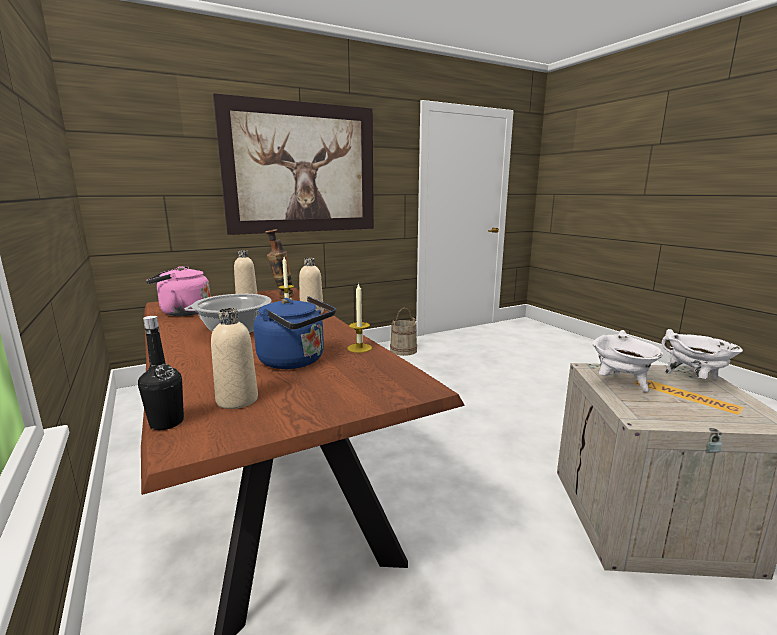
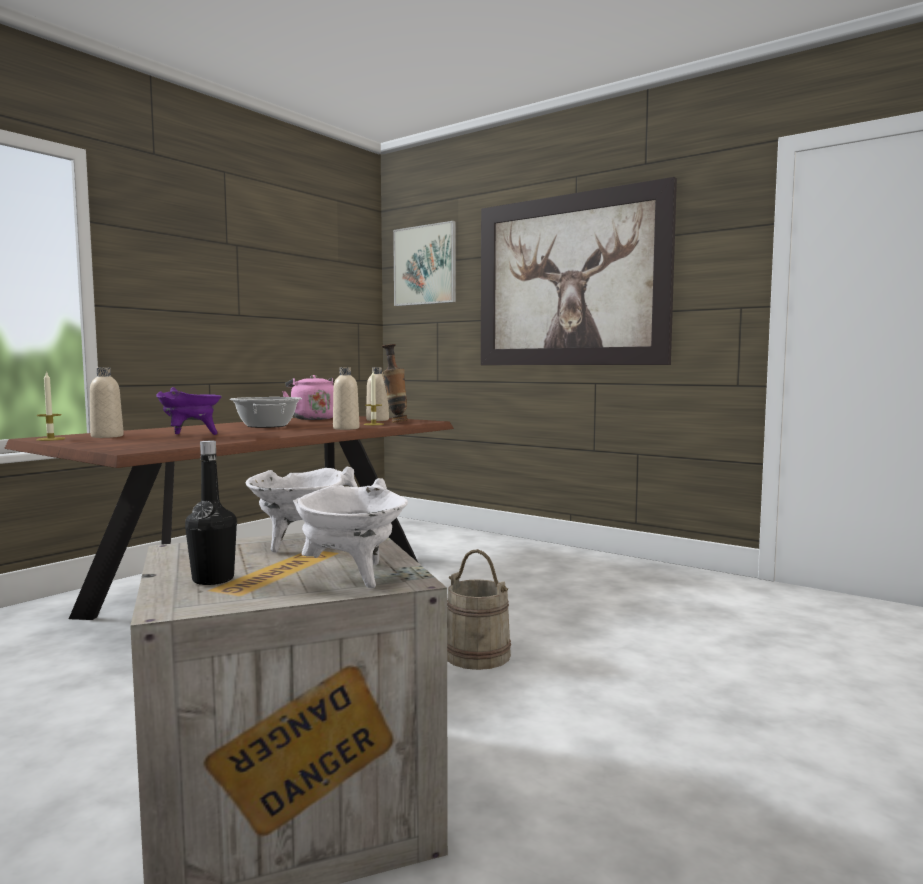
camera: 65 degrees right, 10 degrees down
black bottle [138,316,184,430] -> black bottle moved to [185,441,237,585]
blue kettle [254,296,336,369] -> purple cooking pot [156,387,222,435]
candle [348,282,372,353] -> candle moved to [36,371,65,441]
beige bucket [390,308,417,356] -> beige bucket moved to [447,549,511,670]
none -> picture [393,221,456,306]

